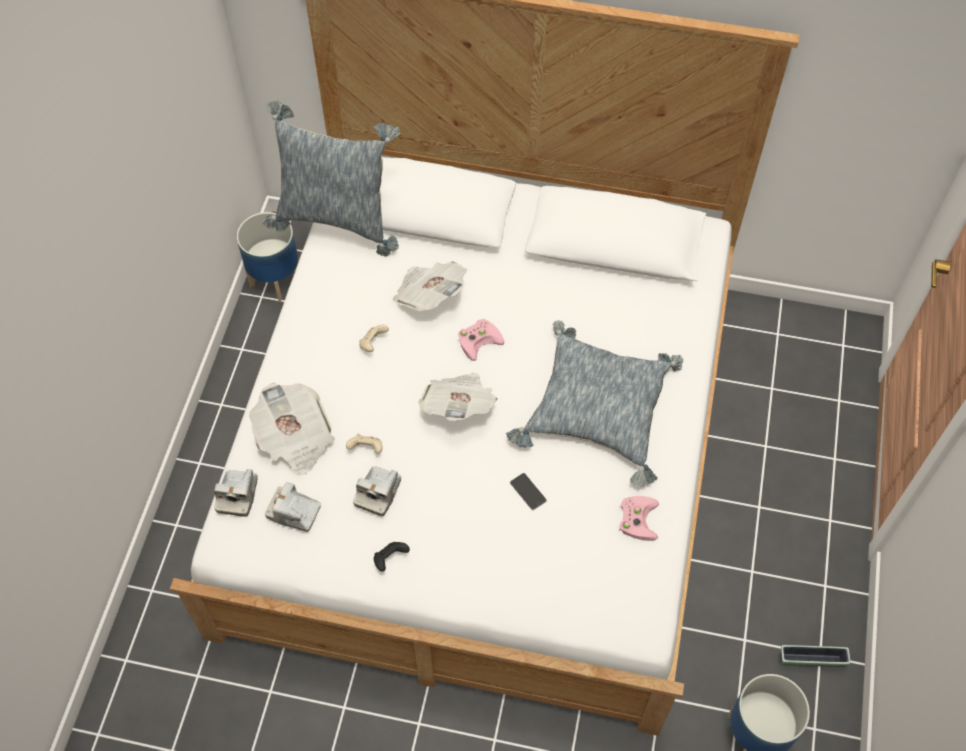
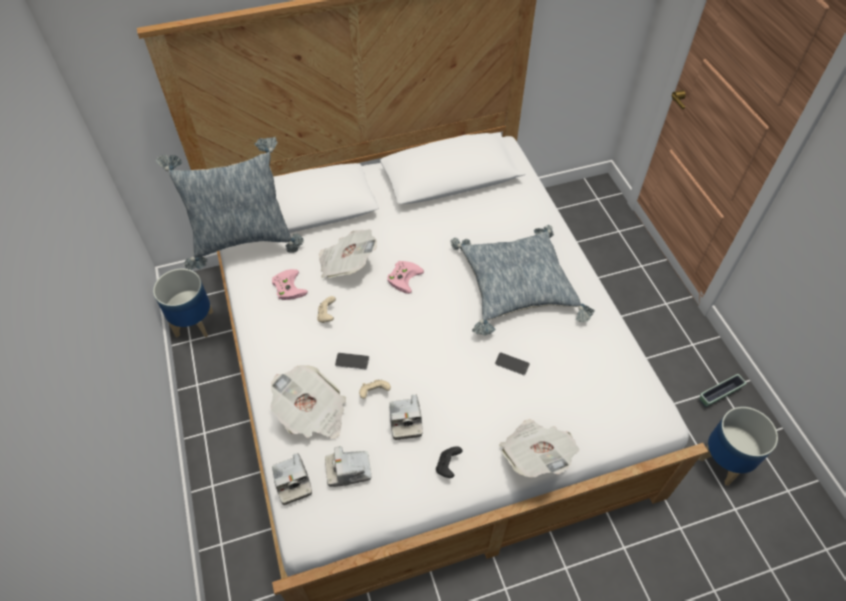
camera: 30 degrees left, 5 degrees down
newspaper [419,373,498,421] -> newspaper moved to [499,419,580,477]
pink game controller [619,496,659,541] -> pink game controller moved to [272,269,308,300]
none -> phone [335,353,369,369]

